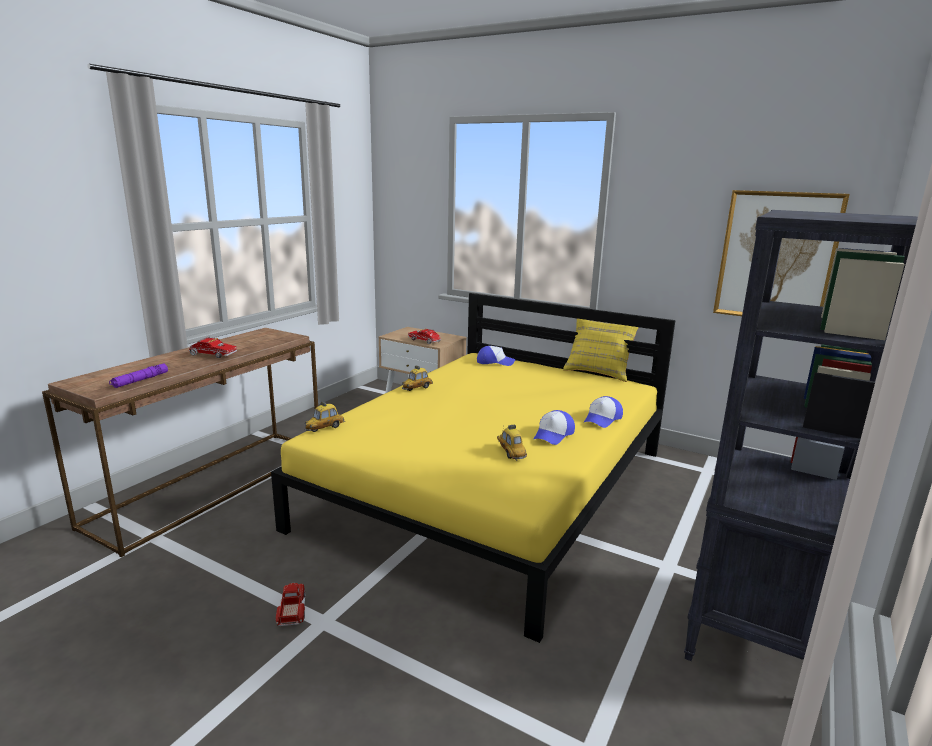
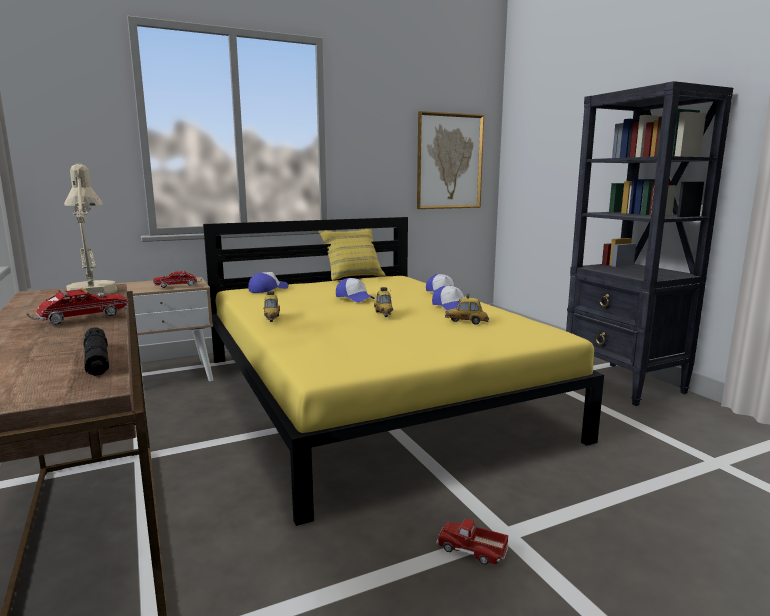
camera: 55 degrees left, 5 degrees down
purple flashlight [109,363,168,388] -> black flashlight [83,327,109,376]
toy car [304,401,345,432] -> toy car moved to [374,287,393,317]
none -> beige table lamp [64,164,117,297]
none -> cap [336,278,375,302]

